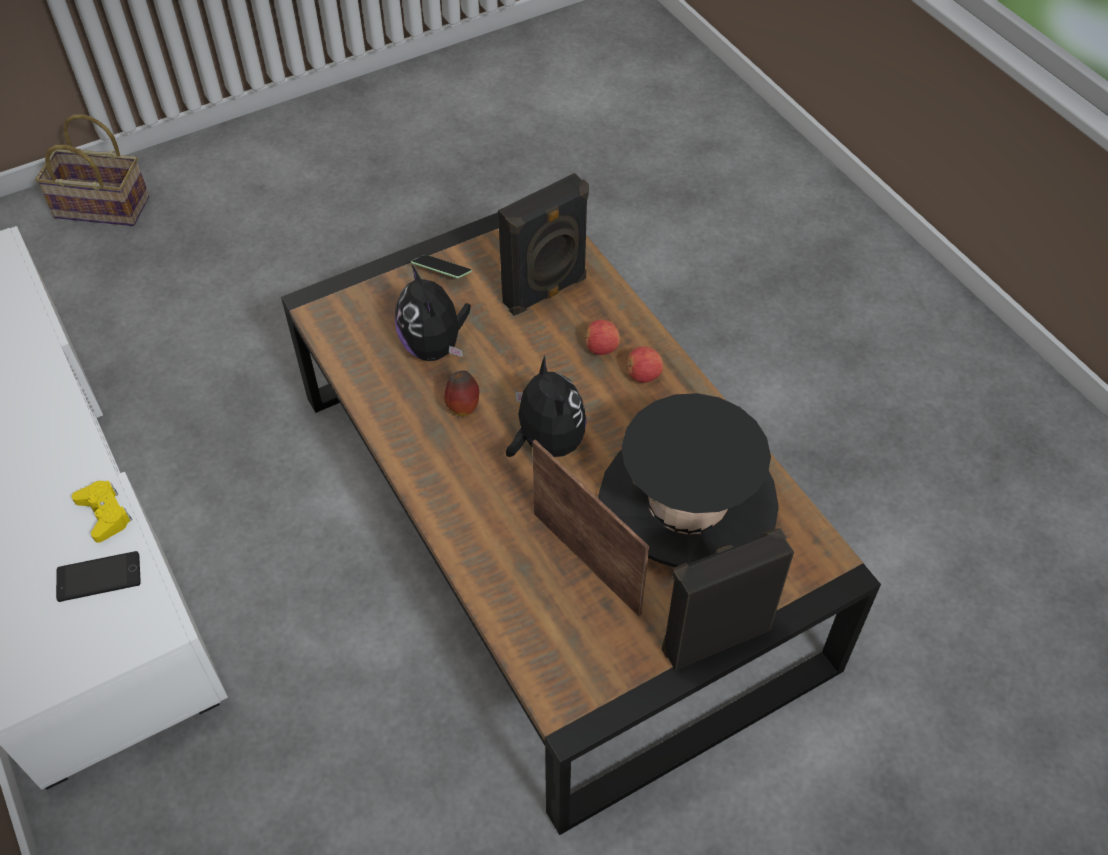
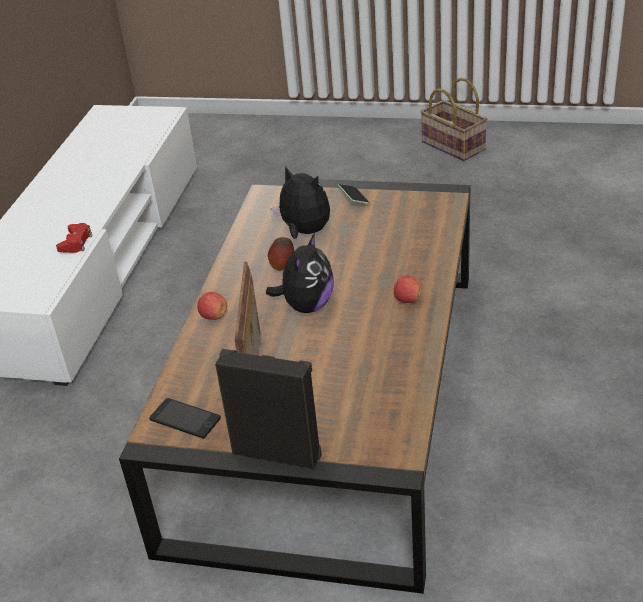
camera: 45 degrees right, 15 degrees down
basket [35,114,149,226] -> basket moved to [420,78,487,161]
phone [56,551,141,602] -> phone moved to [149,398,221,439]
yellow game controller [72,481,132,543] -> red game controller [56,223,92,253]
plush toy [395,264,471,361] -> plush toy turned 105 degrees clockwise [270,166,330,239]
black speaker [498,173,589,316] -> none
apple [585,320,620,355] -> apple moved to [197,292,227,320]
black hat [598,393,779,568] -> none

